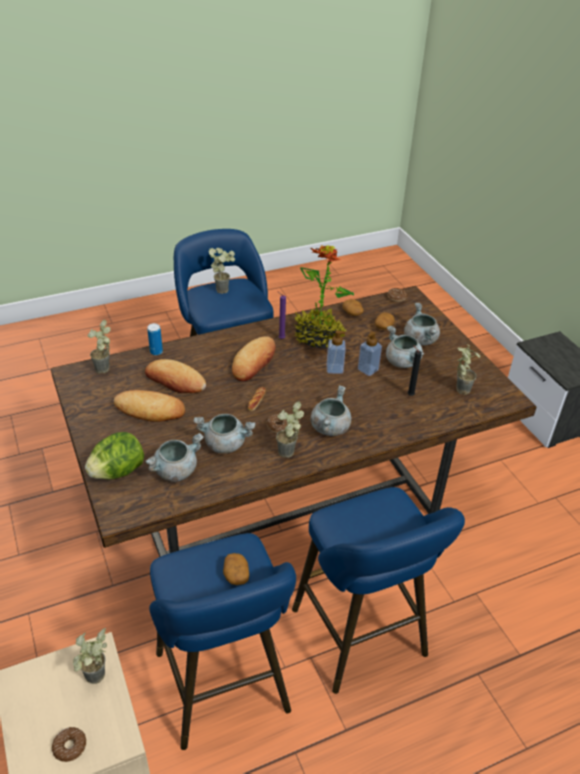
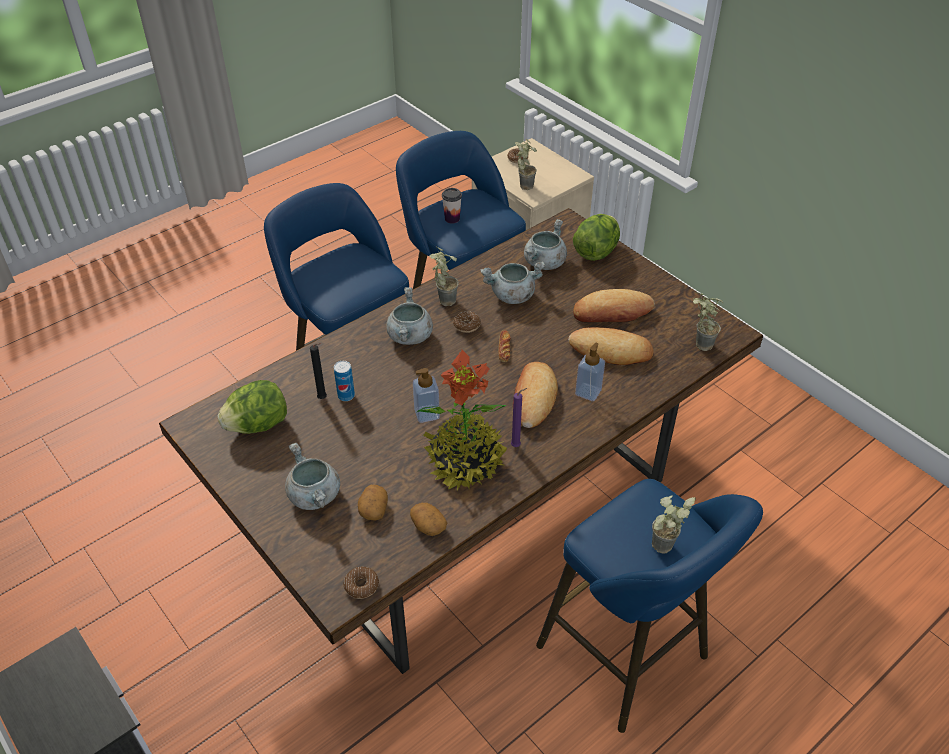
camera: 165 degrees right, 5 degrees up
can [147,323,163,355] -> can moved to [334,361,355,401]
potato [223,553,249,585] -> cup [442,188,462,224]
soap dispenser [358,331,382,376] -> soap dispenser moved to [575,343,605,401]
grey cooking pot [386,326,425,368] -> none
potted plant [456,343,480,395] -> lettuce [217,380,287,434]

